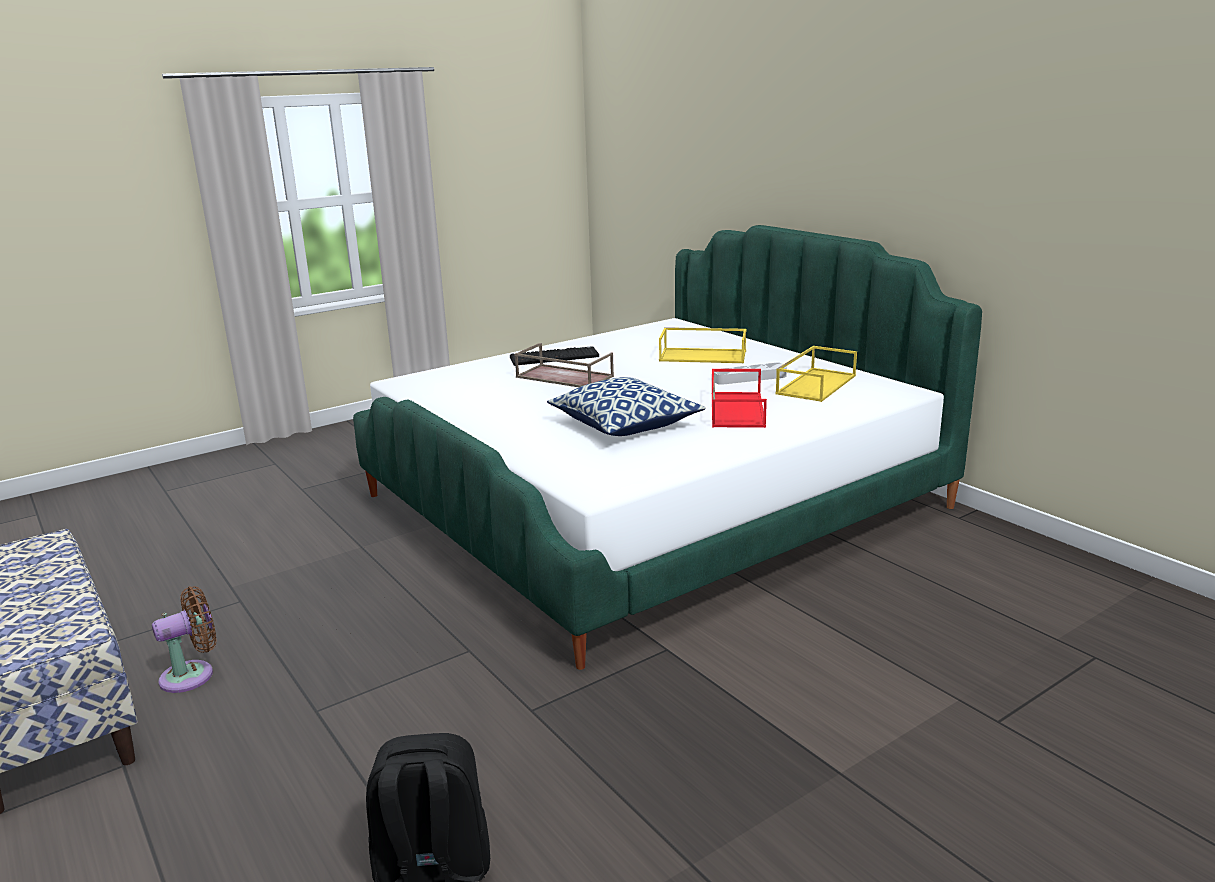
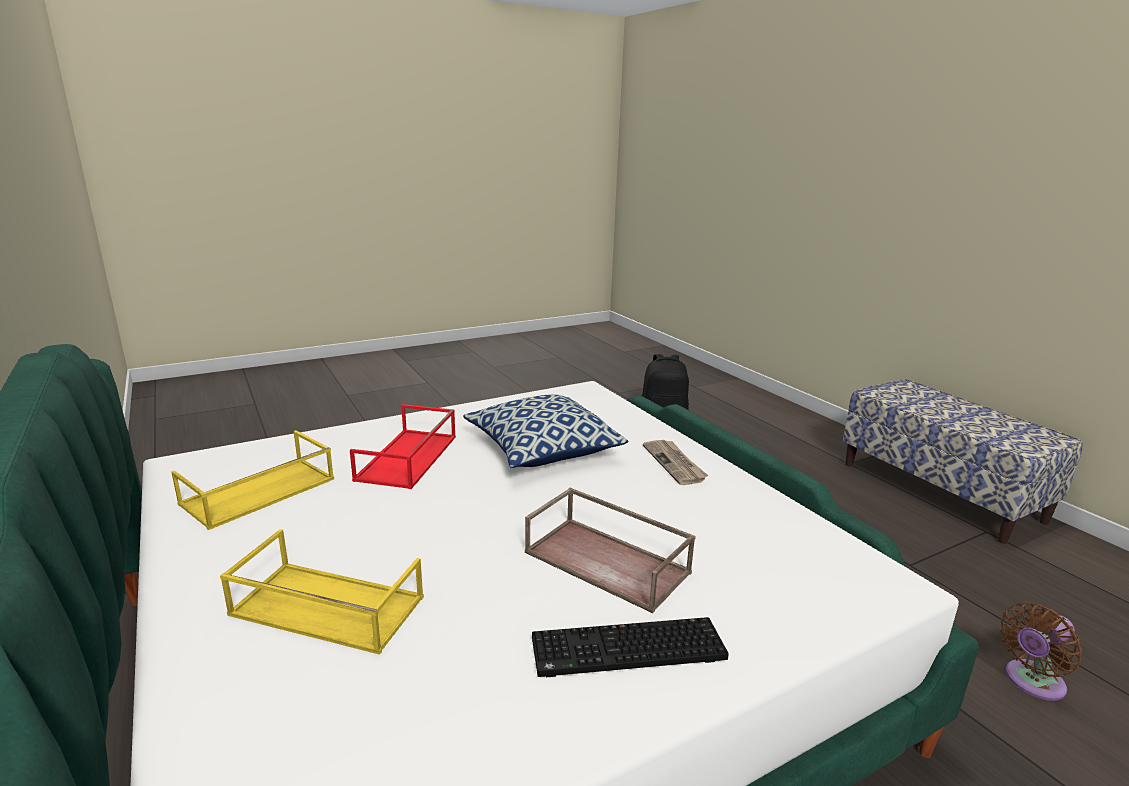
camera: 175 degrees left, 0 degrees up
brown fan [152,586,217,693] -> brown fan moved to [1000,602,1082,701]
grey tray [714,363,787,385] -> none
none -> newspaper [643,440,708,485]

